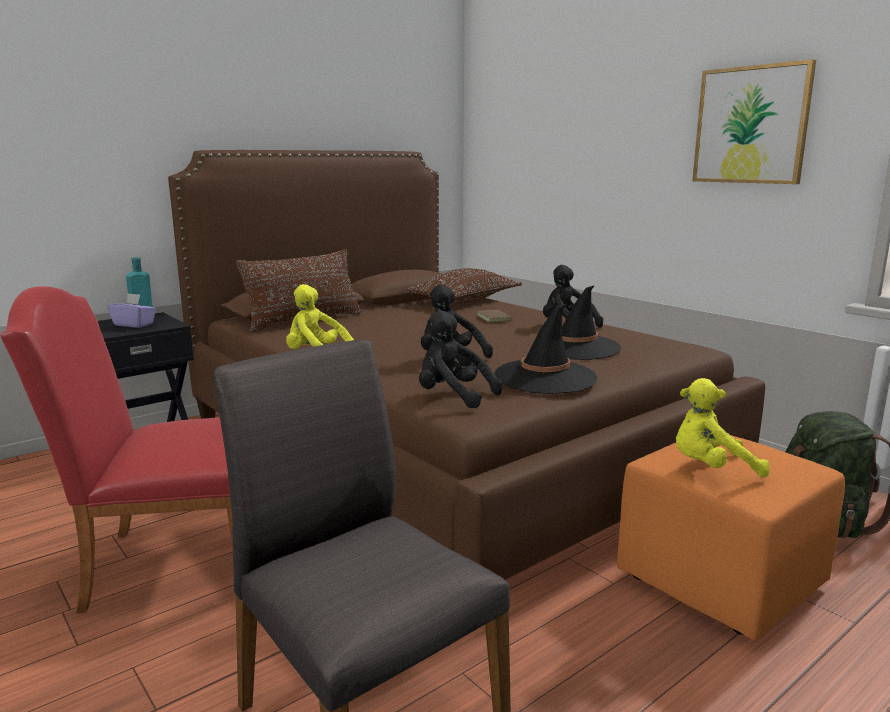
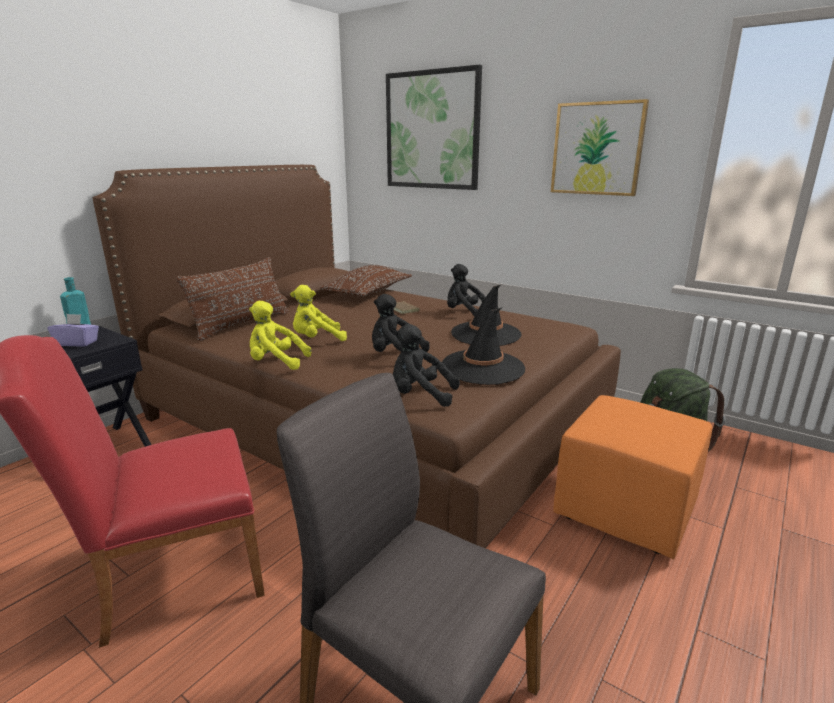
camera: 15 degrees left, 5 degrees up
yellow plush toy [676,378,769,478] -> yellow plush toy moved to [290,285,347,341]
none -> picture [386,65,482,190]

